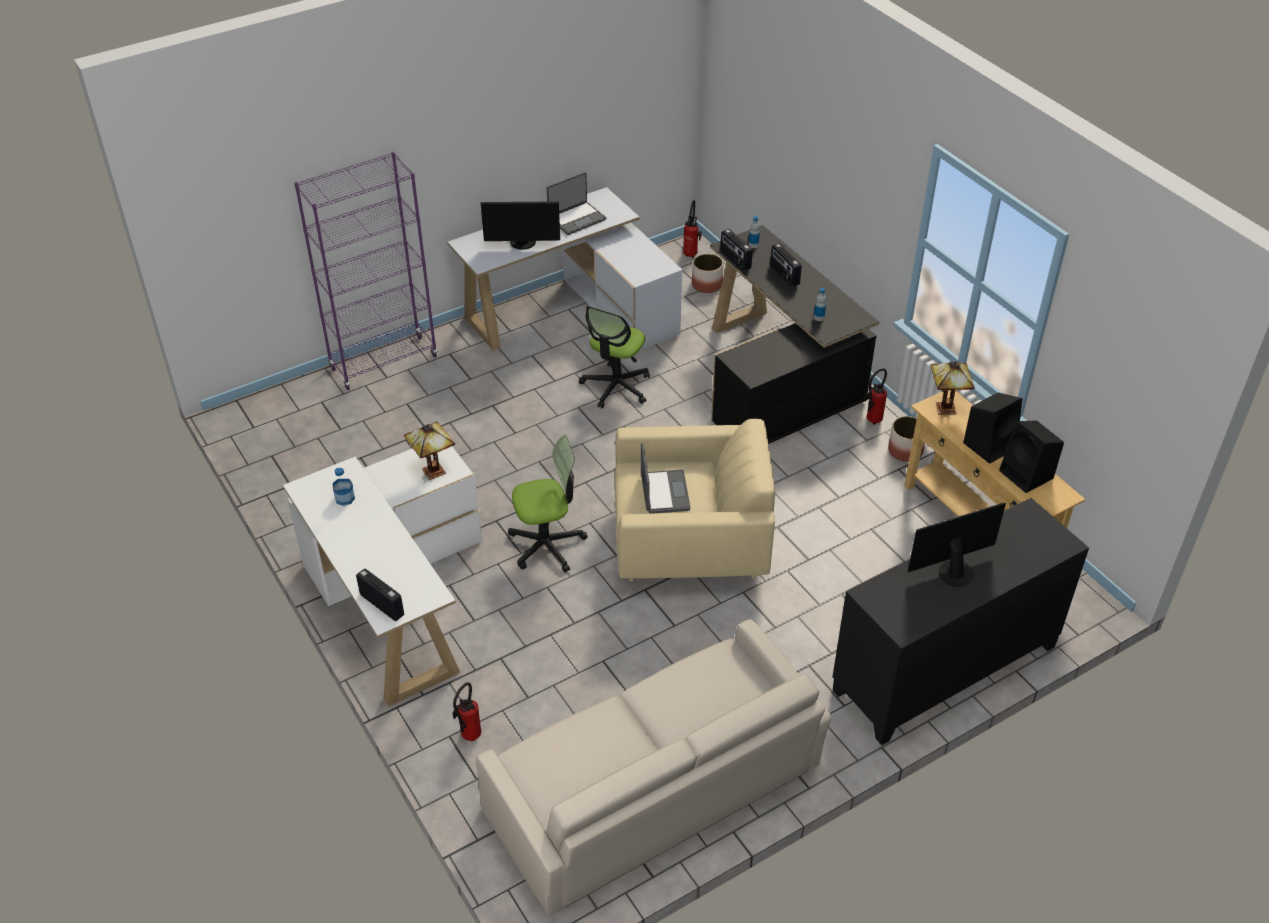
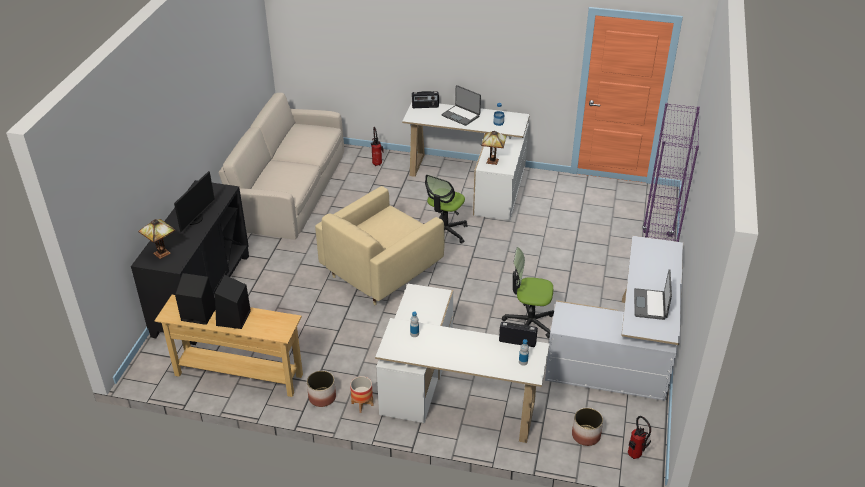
camera: 135 degrees right, 5 degrees down
monitor [480,201,560,250] -> none
office chair [579,306,650,408] -> office chair turned 60 degrees counterclockwise [502,247,554,338]
laptop [641,443,691,514] -> laptop moved to [442,85,481,126]
black desk [710,225,879,444] -> white desk [375,284,550,443]
radio [770,243,802,287] -> none
fire extinguisher [865,368,887,424] -> planter [350,376,374,413]
table lamp [930,361,975,415] -> table lamp moved to [138,219,176,259]

